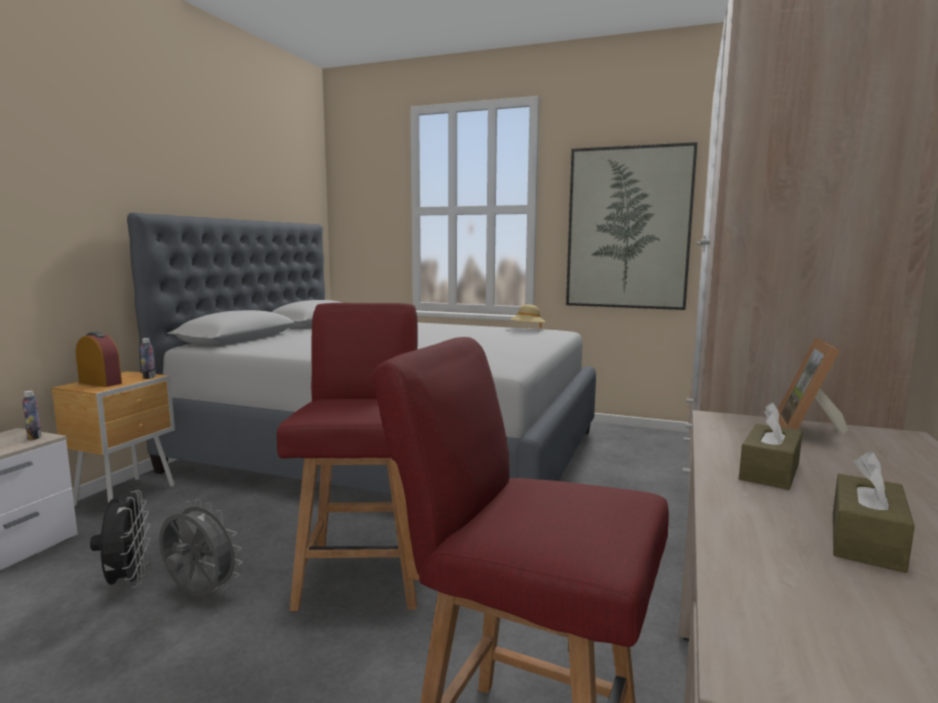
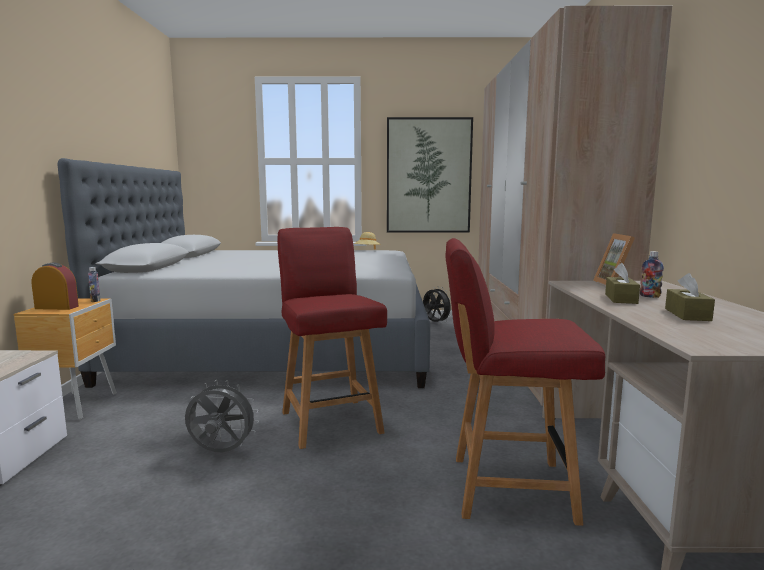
camera: 20 degrees left, 0 degrees up
bottle [22,390,42,440] -> bottle moved to [640,251,664,298]
black fan [90,490,150,588] -> black fan moved to [423,287,451,323]

